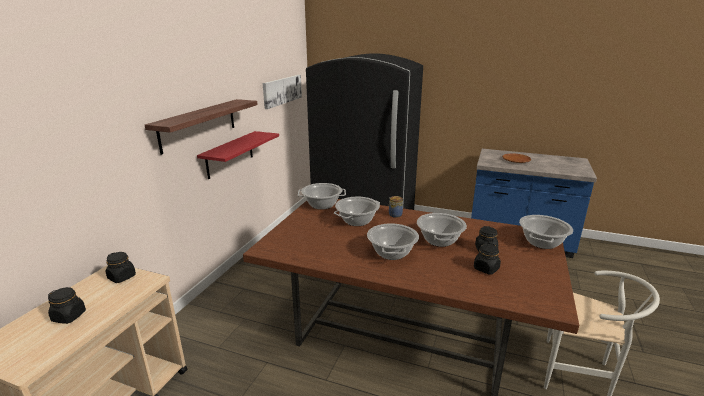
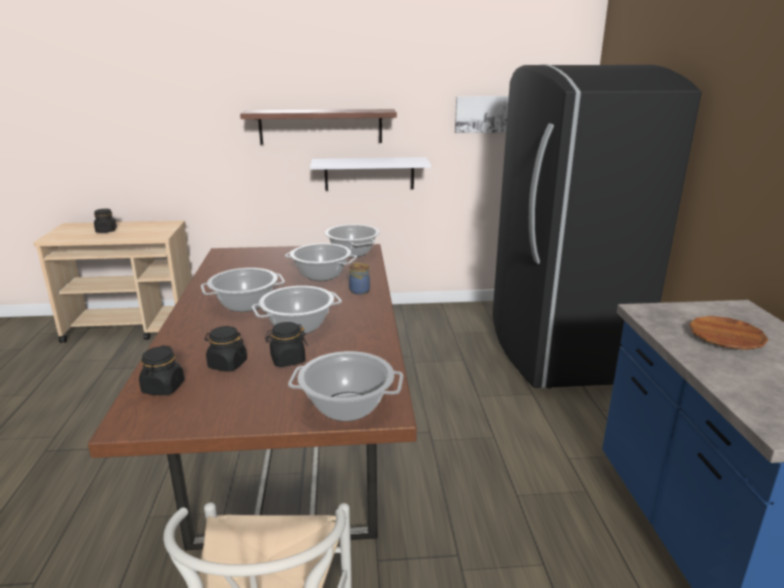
camera: 65 degrees right, 0 degrees up
black jar [105,252,136,283] -> black jar moved to [139,345,184,395]
red shelf [197,131,279,179] -> white shelf [310,157,431,191]

